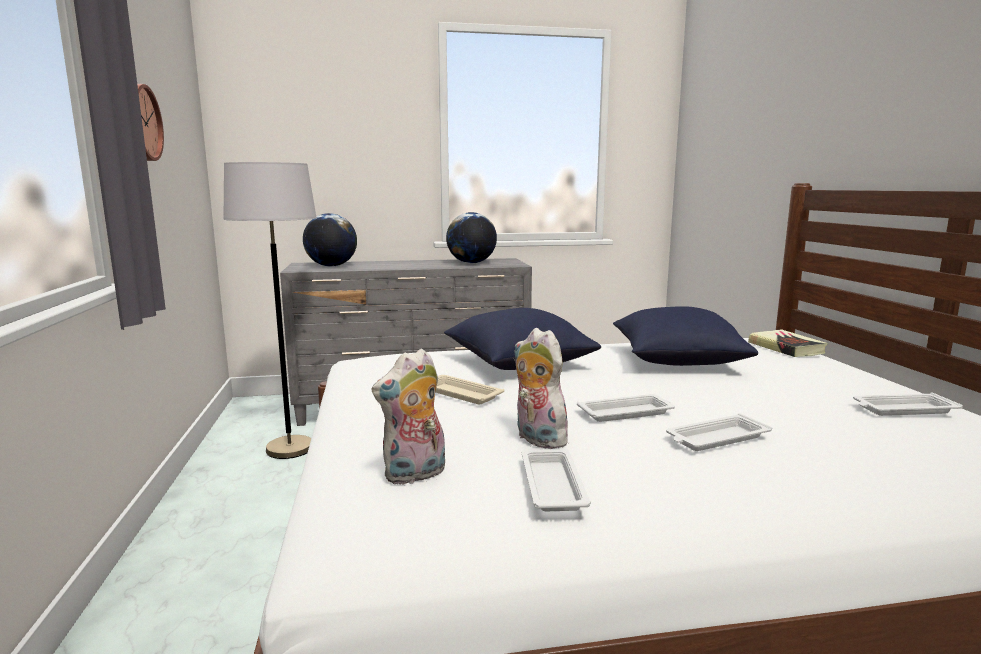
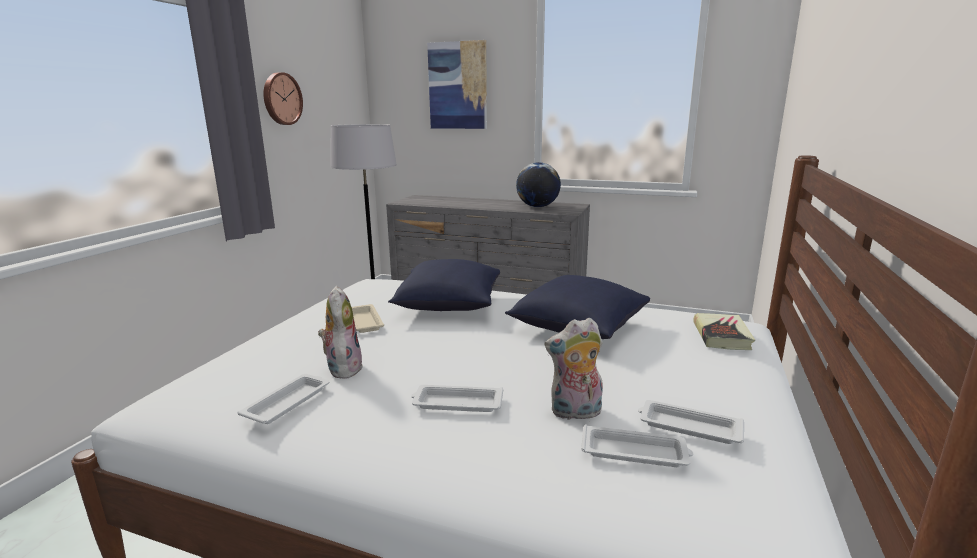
camera: 30 degrees right, 5 degrees up
globe [303,213,357,267] -> none
plush toy [371,348,445,485] -> plush toy moved to [544,318,603,420]
white tray [577,394,675,422] -> white tray moved to [581,425,693,467]
none -> picture [427,40,487,129]

